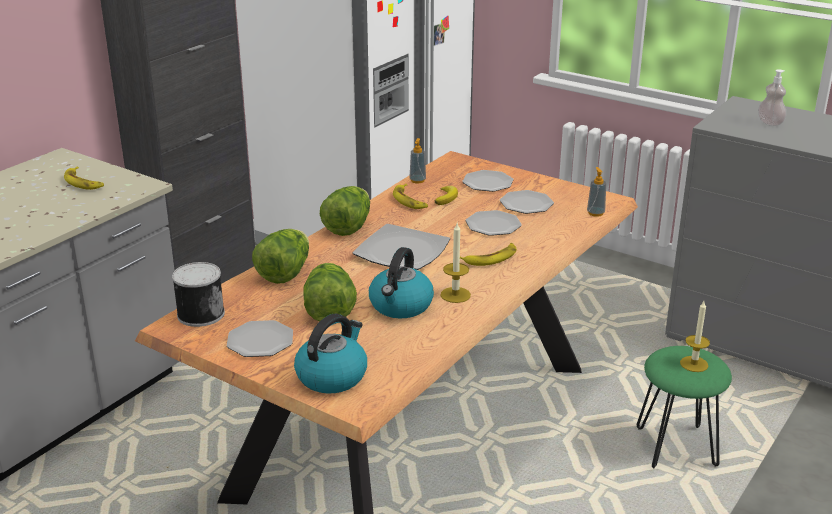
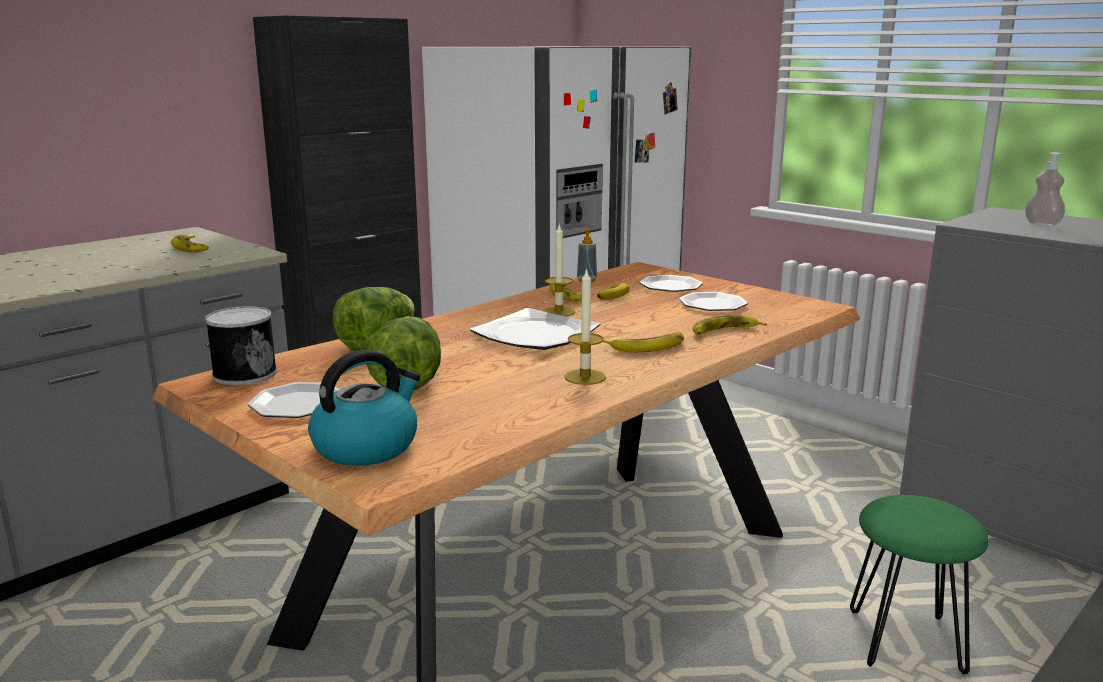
camera: 10 degrees right, 10 degrees down
lettuce [320,186,370,236] -> none
kettle [369,247,434,318] -> none
plate [466,210,522,236] -> none
soap dispenser [587,167,606,217] -> none
candle [680,301,710,372] -> candle moved to [543,223,576,316]
none -> banana [692,315,767,335]

